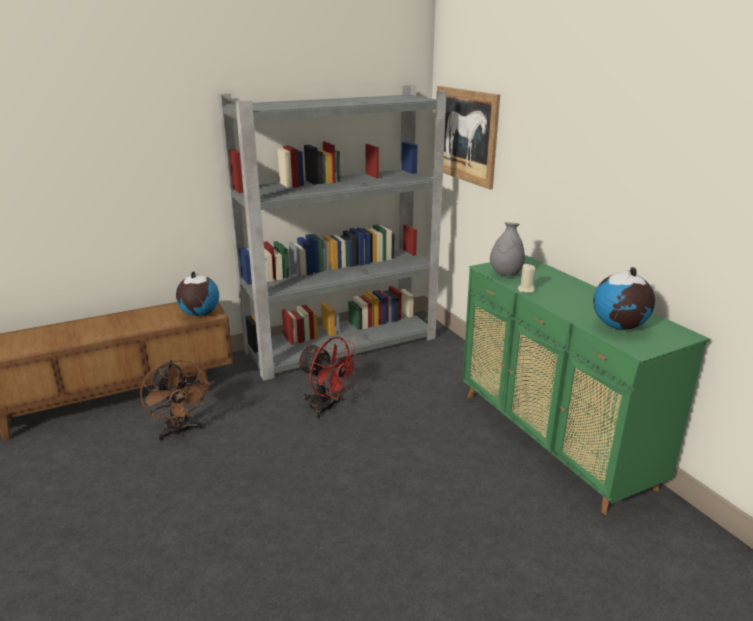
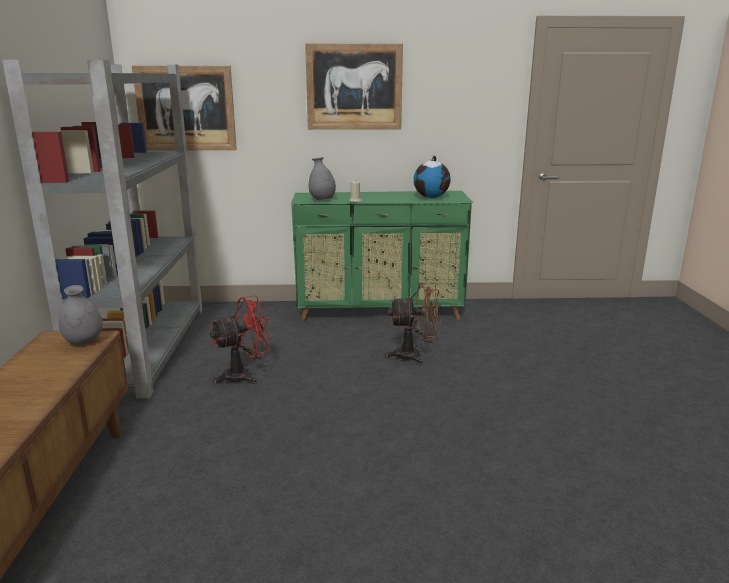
camera: 65 degrees left, 5 degrees down
brown fan [140,360,210,441] -> brown fan moved to [385,282,441,365]
globe [176,271,219,316] -> grey vase [59,285,103,346]
none -> picture [305,43,403,130]

